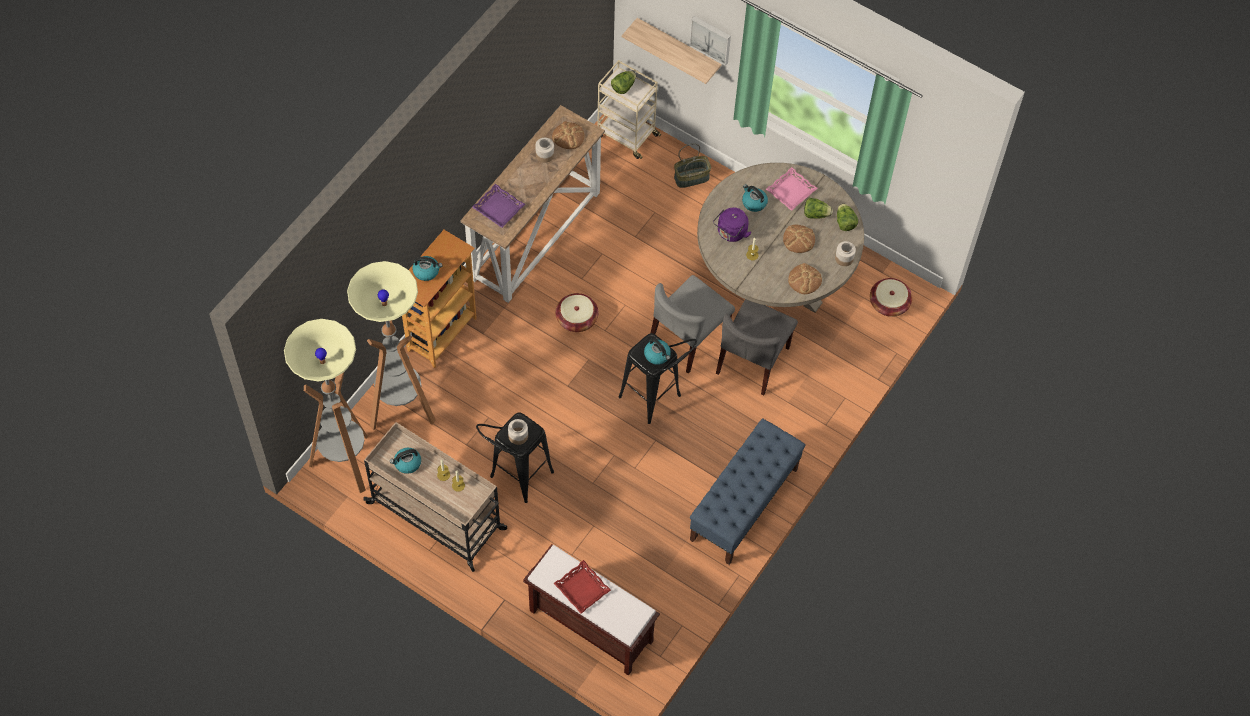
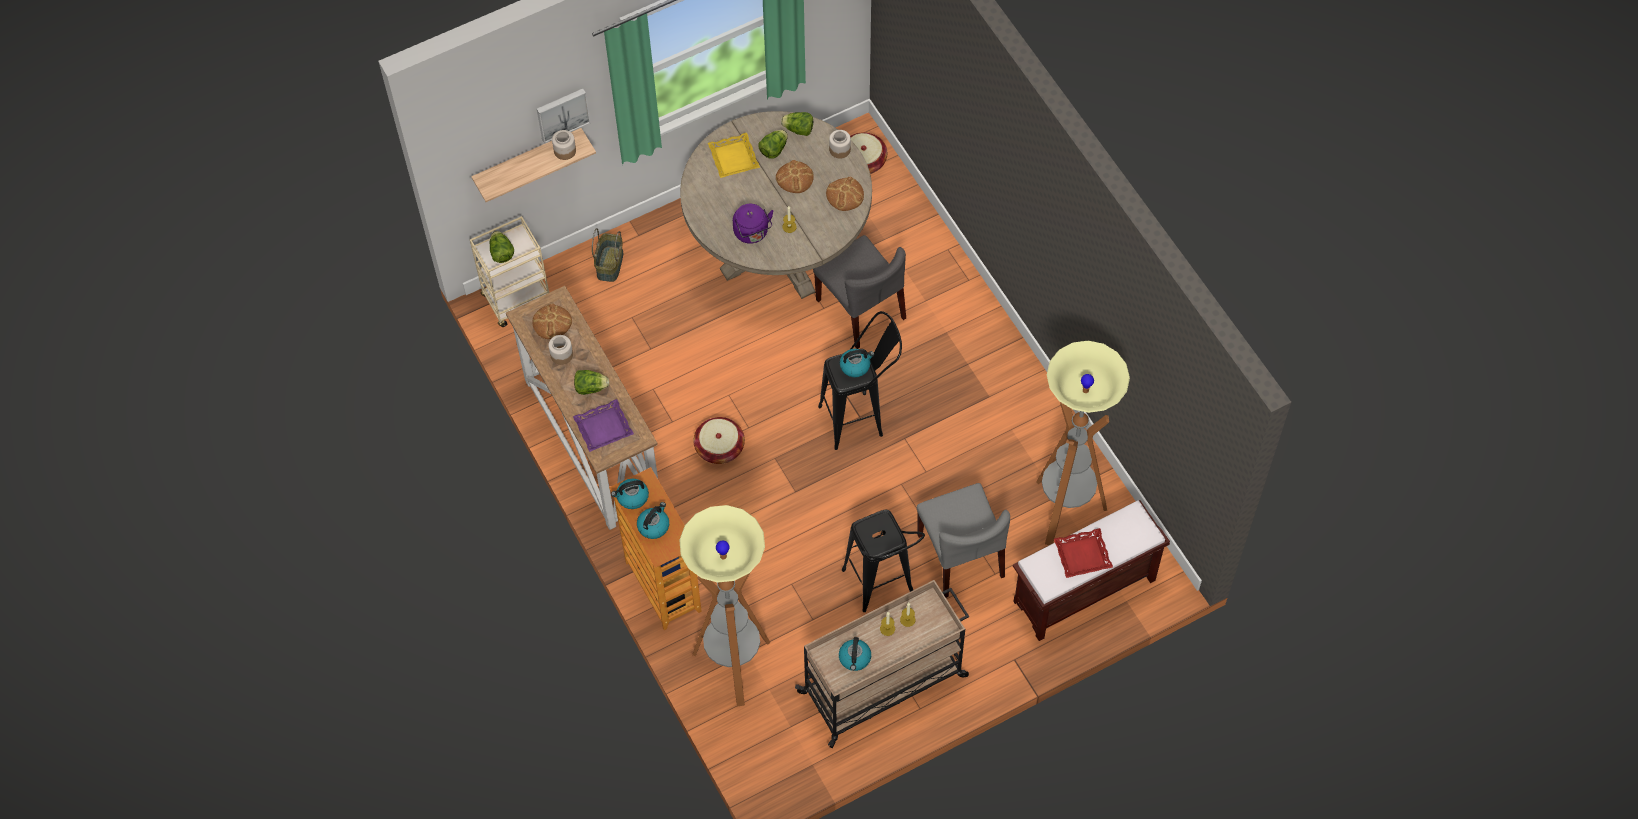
camera: 60 degrees left, 0 degrees up
floor lamp [284,319,368,493] -> floor lamp moved to [1036,341,1130,545]
jar [508,419,528,445] -> jar moved to [552,130,576,160]
grey chair [651,275,735,374] -> grey chair moved to [917,483,1010,598]
blue bench [690,418,806,565] -> none
kettle [742,184,768,212] -> kettle moved to [611,479,649,509]
pink tray [766,167,818,211] -> yellow tray [708,133,760,178]
none -> lettuce [574,370,609,395]

